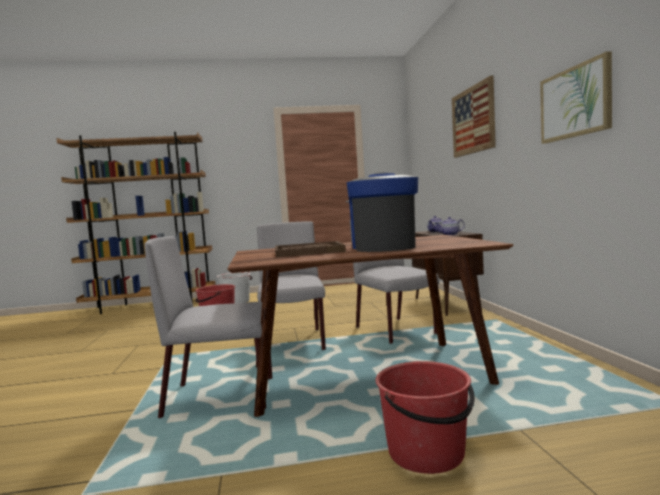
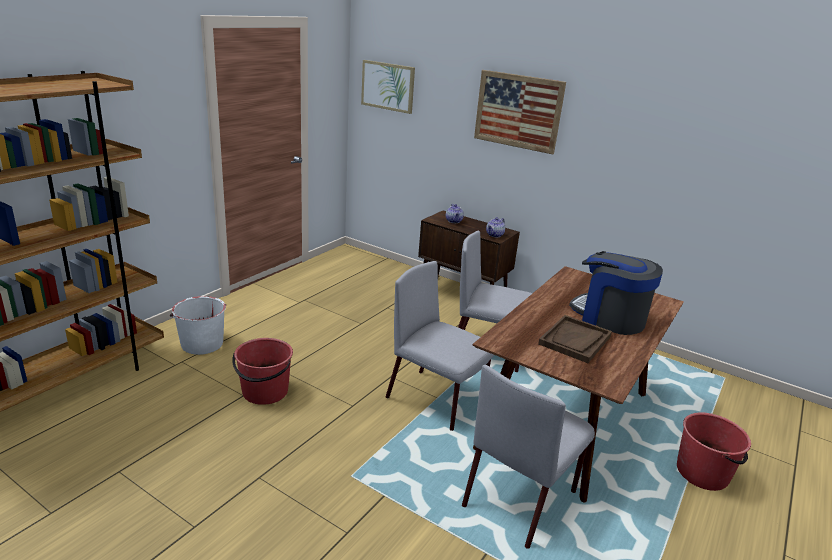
camera: 50 degrees left, 20 degrees up
picture [540,51,612,144] -> picture moved to [361,60,415,114]

